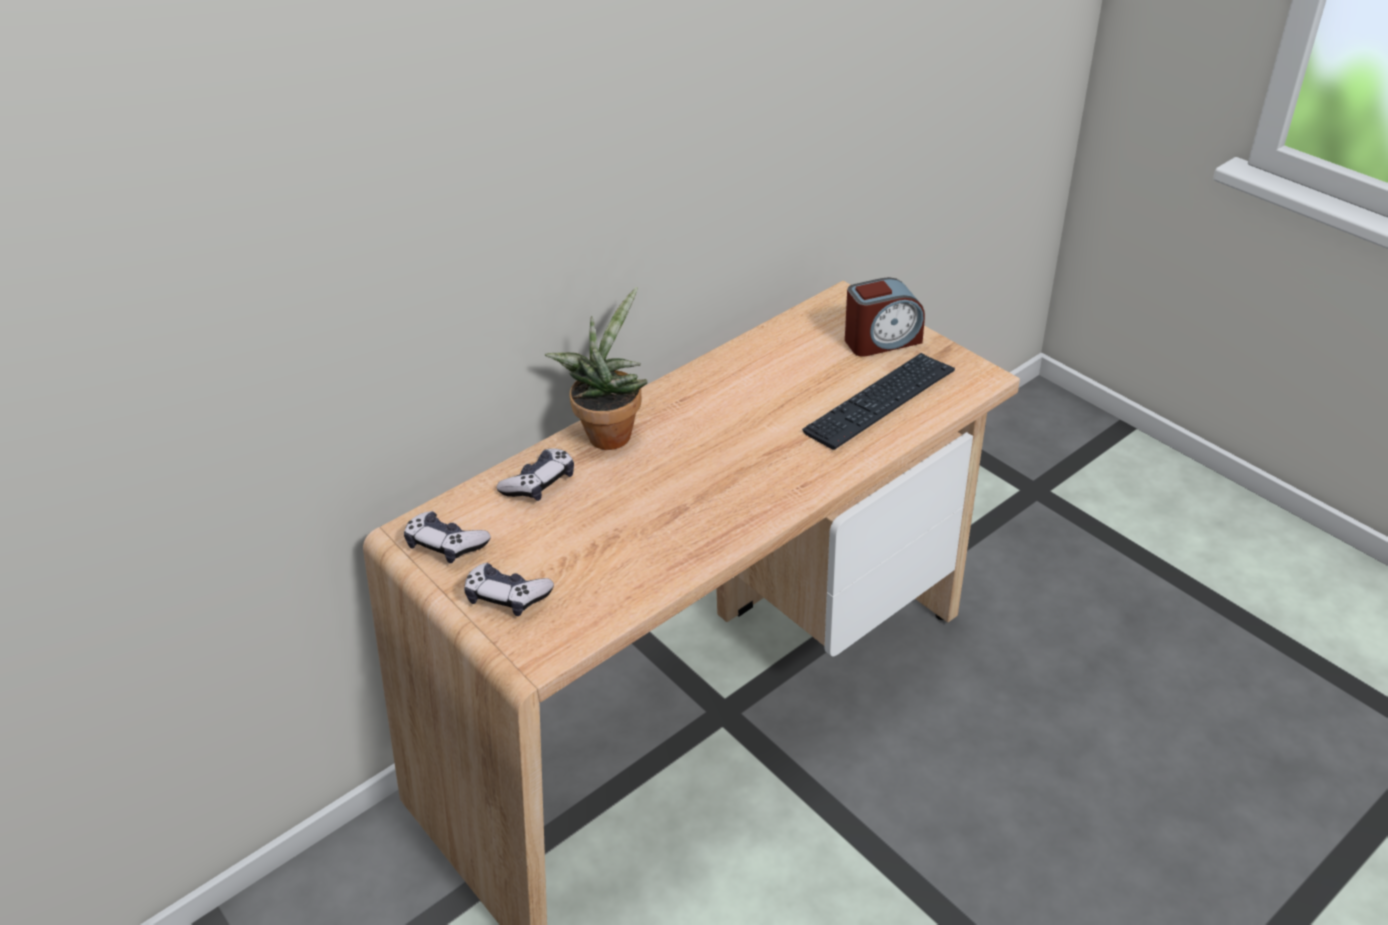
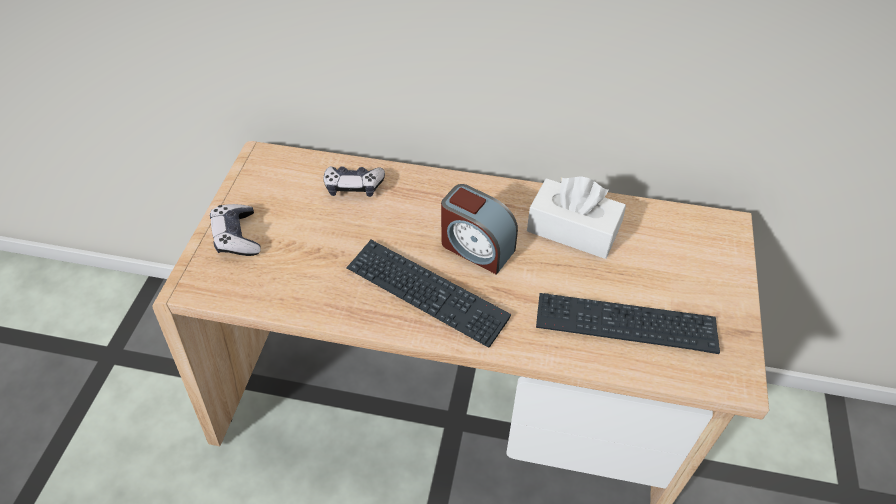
camera: 50 degrees right, 10 degrees up
game controller [404,511,491,563] -> none
potted plant [545,287,648,450] -> none
alarm clock [845,277,925,357] -> alarm clock moved to [441,184,518,275]
none -> keyboard [346,240,511,348]
none -> white tissue box [527,176,626,259]

